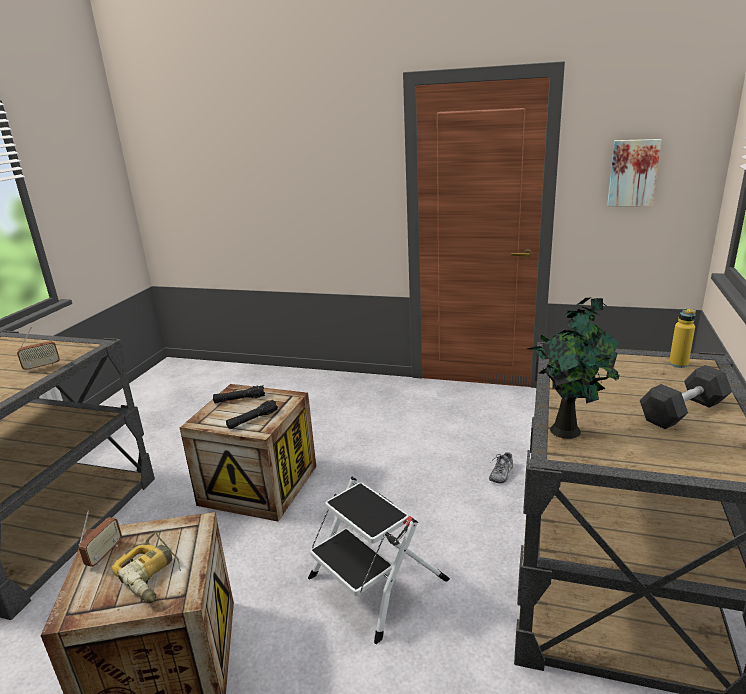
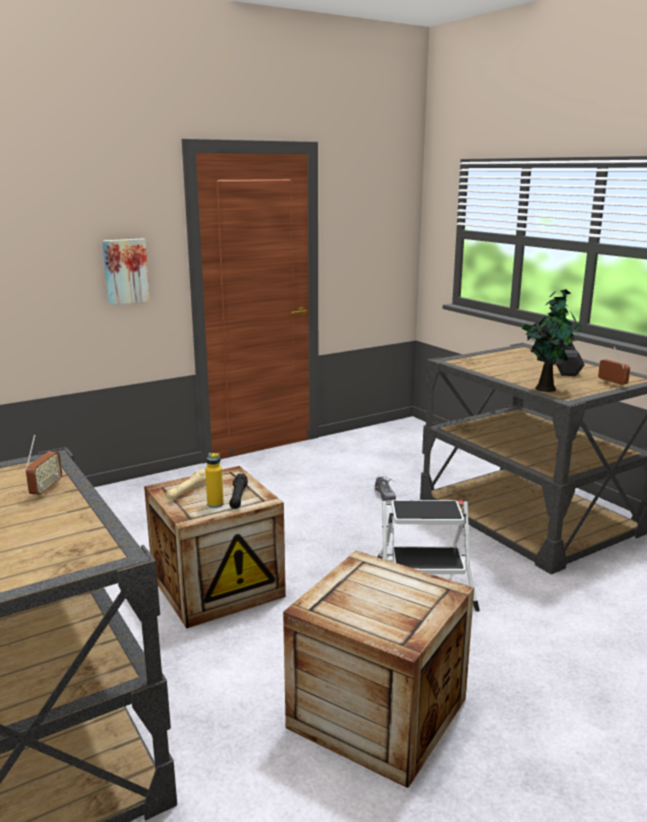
camera: 50 degrees left, 5 degrees down
radio [79,510,122,567] -> radio moved to [598,346,630,386]
power drill [112,532,181,604] -> none
black flashlight [213,385,265,403] -> beige flashlight [165,469,206,501]
picture [607,139,661,206] -> picture moved to [102,239,150,305]
yellow bottle [669,308,696,368] -> yellow bottle moved to [205,453,224,508]

